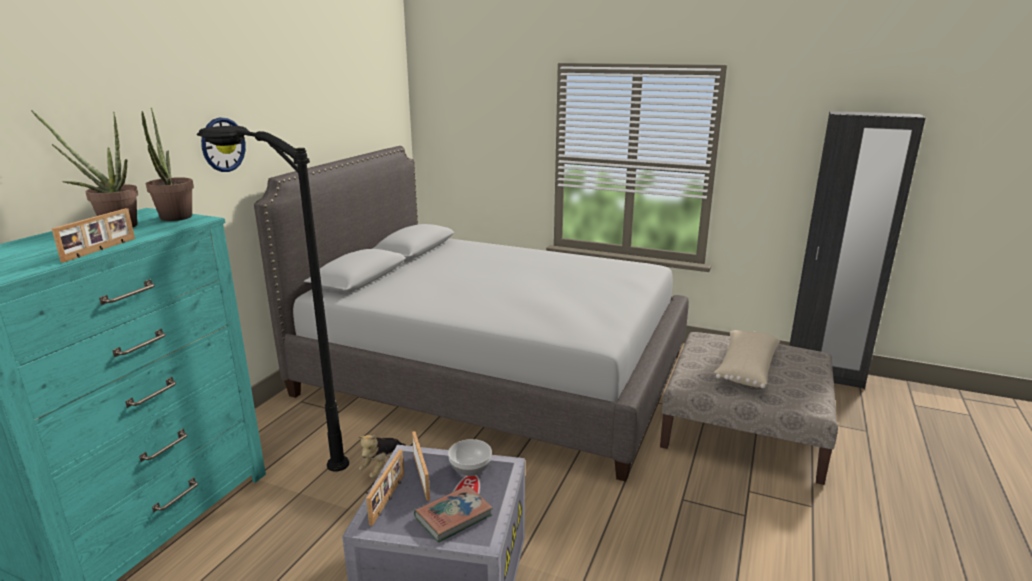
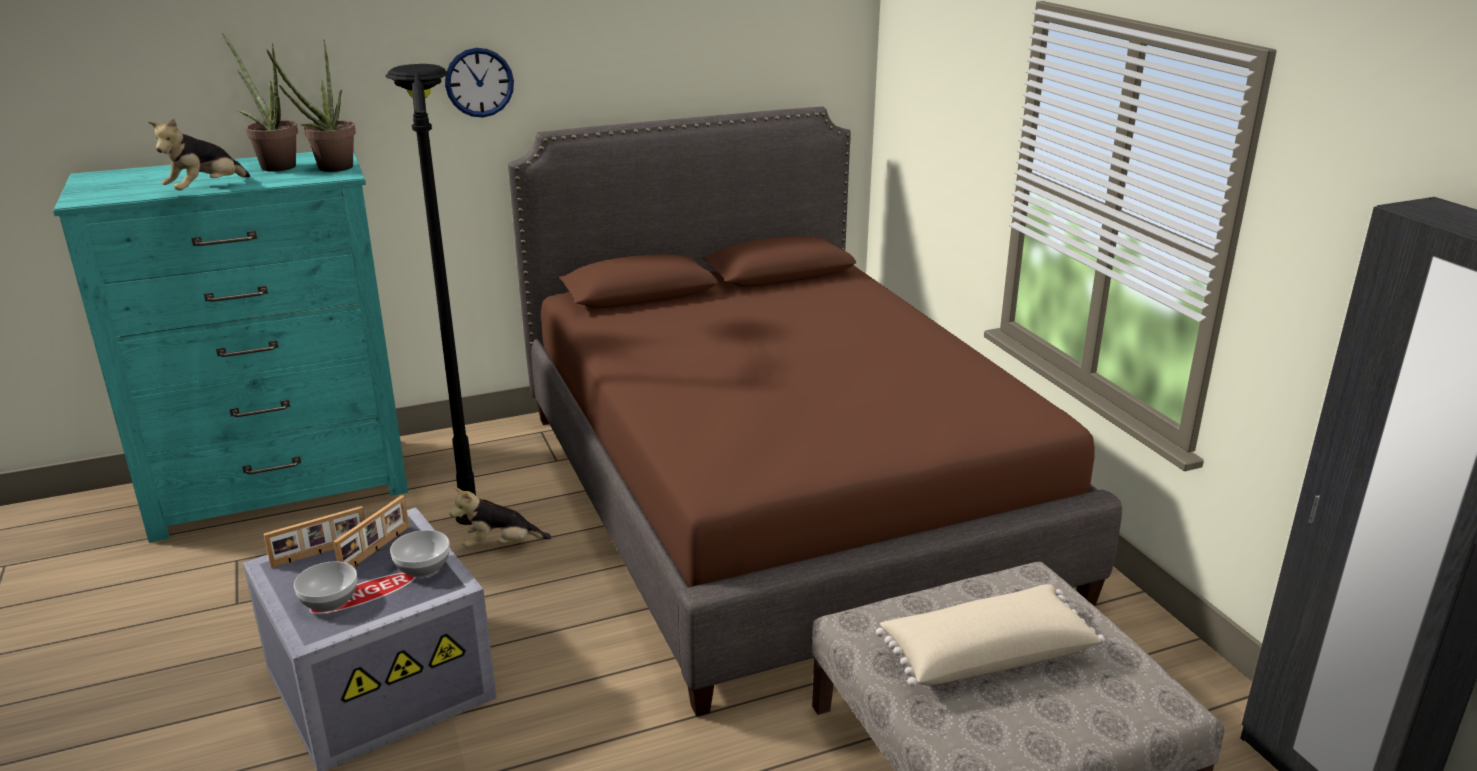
camera: 45 degrees right, 5 degrees up
picture frame [52,208,135,263] -> plush toy [148,118,250,190]
grey bed [254,146,689,482] -> brown bed [508,106,1122,717]
book [414,485,493,543] -> bowl [294,561,357,612]

